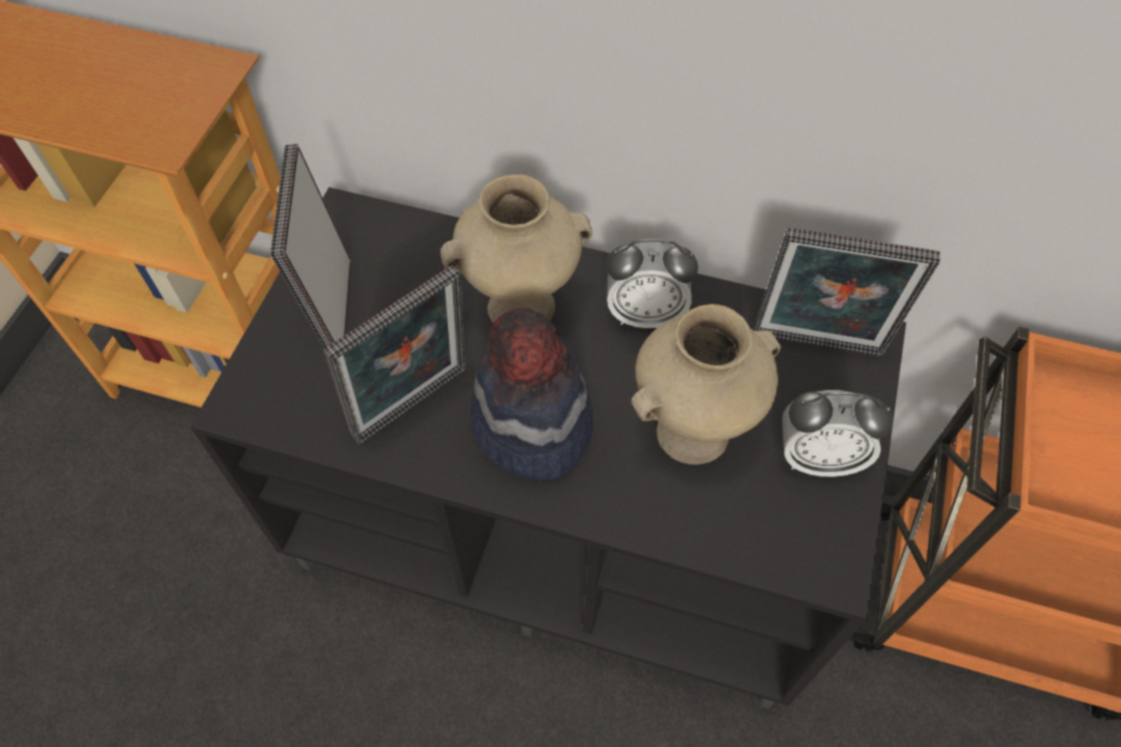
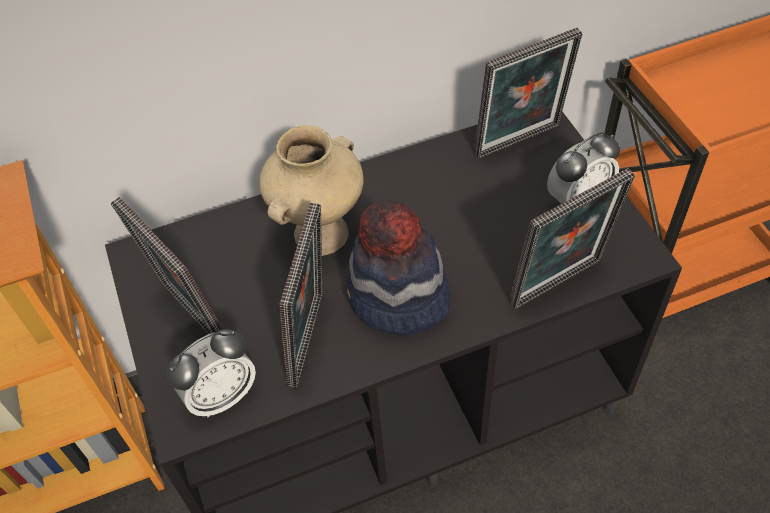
camera: 35 degrees left, 5 degrees down
alarm clock [606,239,698,328] -> alarm clock moved to [167,329,256,417]
beige vase [631,304,782,465] -> none
none -> picture frame [509,168,635,309]

